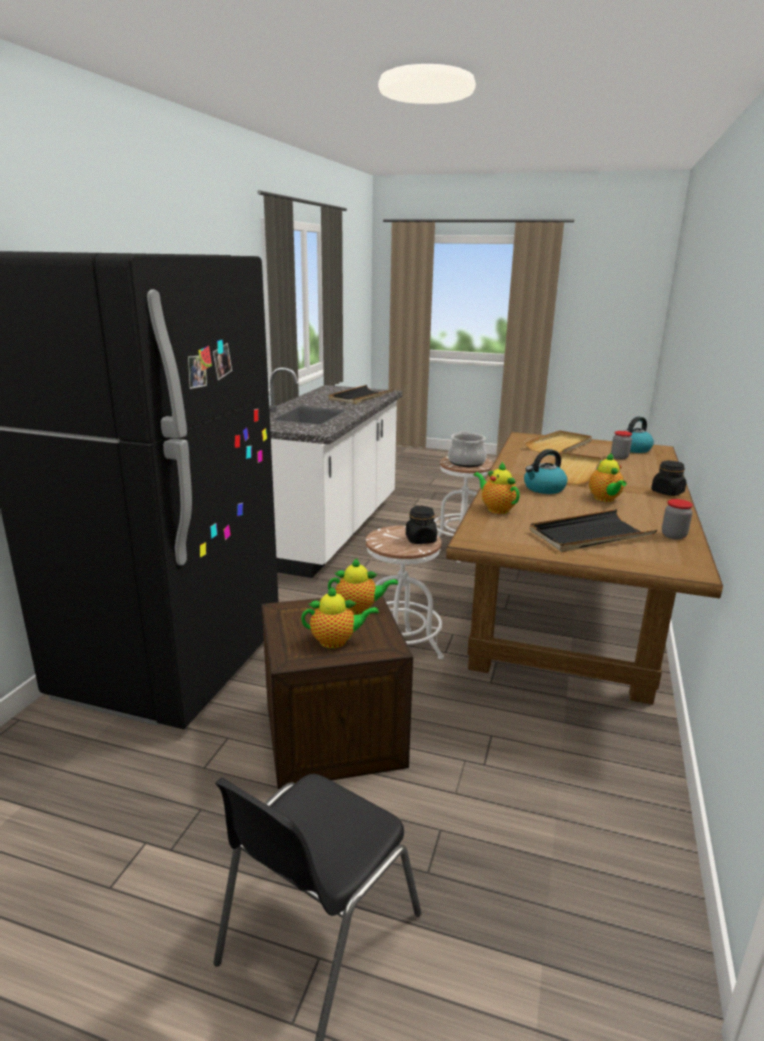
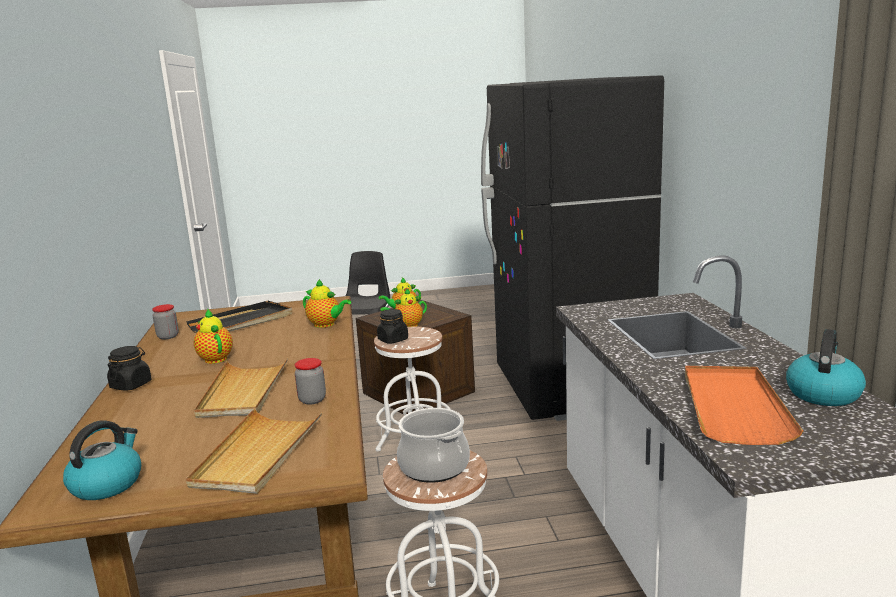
camera: 155 degrees right, 5 degrees down
black tray [329,385,394,404] -> orange tray [685,366,803,445]
kettle [524,449,568,494] -> kettle moved to [786,329,866,406]
jar [611,431,632,459] -> jar moved to [295,358,326,405]

